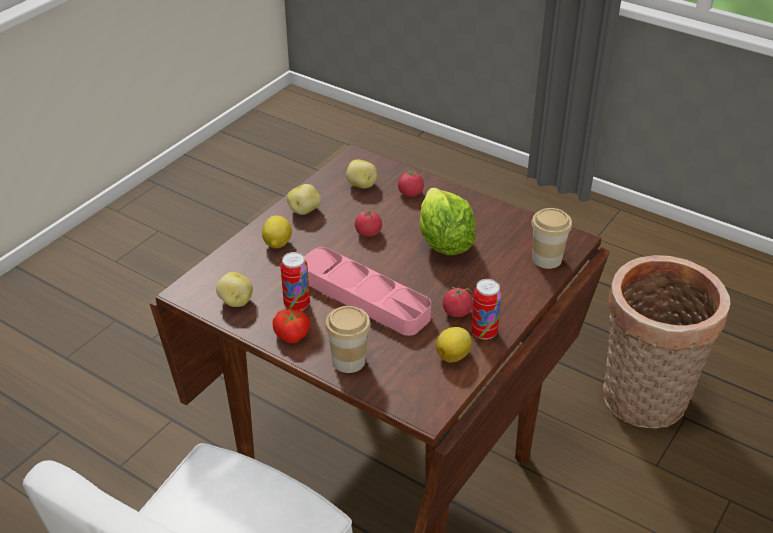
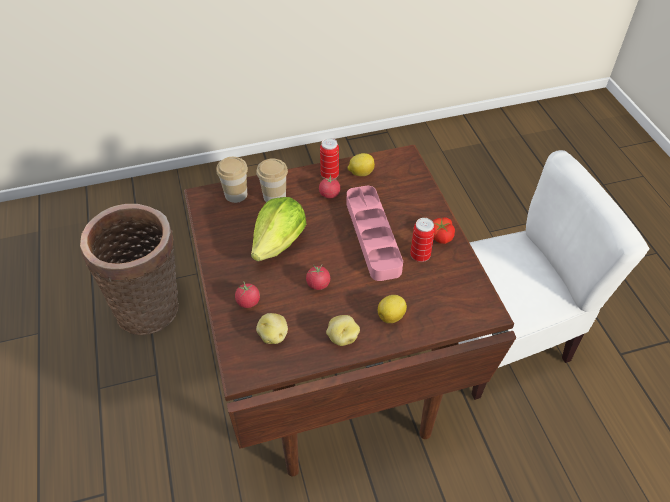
camera: 140 degrees left, 10 degrees up
potato [216,272,253,307] -> none
cup [325,306,371,373] -> cup moved to [256,158,288,202]

